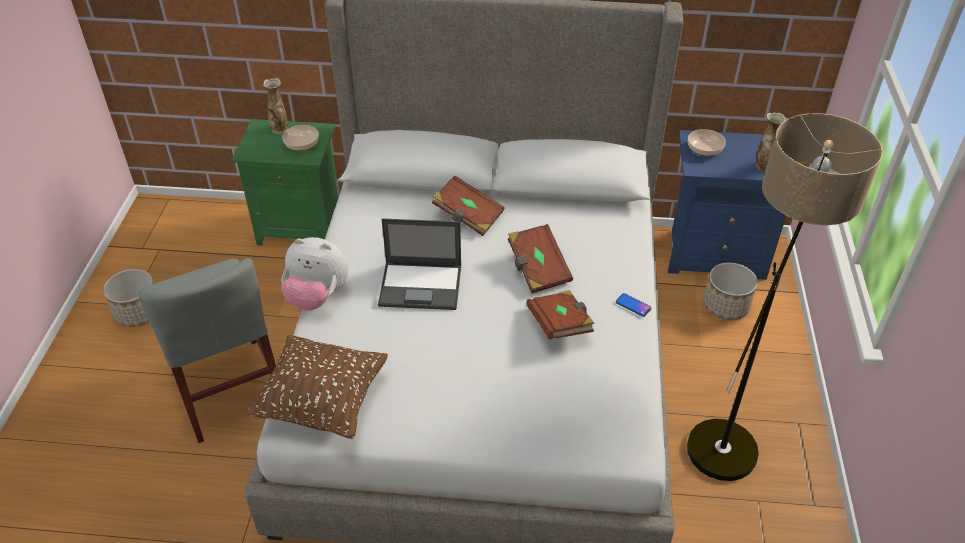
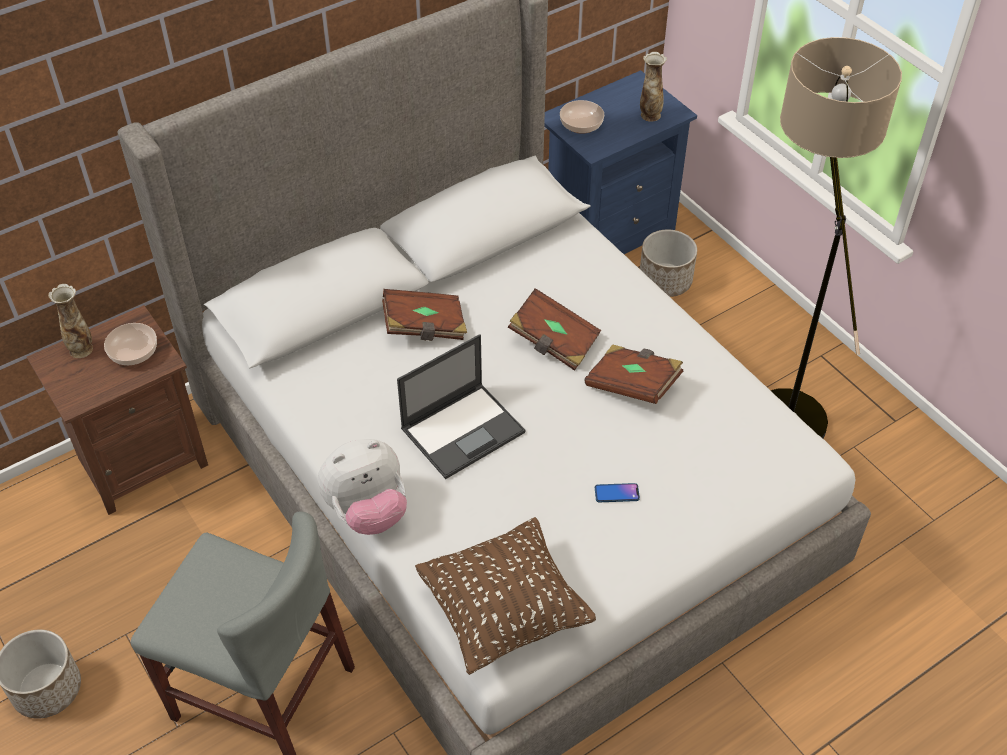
camera: 40 degrees left, 5 degrees up
green nightstand [232,119,339,246] -> brown nightstand [27,305,208,515]
phone [616,293,651,317] -> phone moved to [595,483,640,502]

